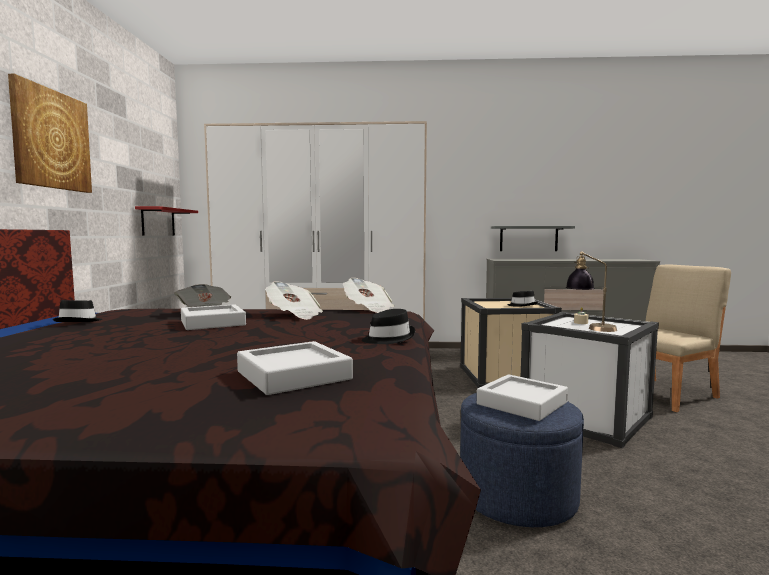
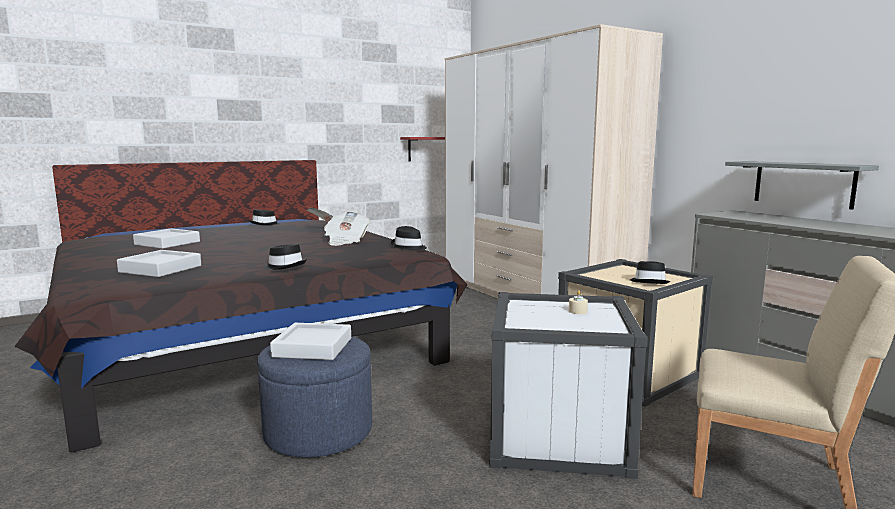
camera: 55 degrees right, 5 degrees up
picture [8,74,92,193] -> none
grey tray [181,304,246,330] -> grey tray moved to [133,228,200,249]
newspaper [343,278,394,313] -> black hat [391,226,427,251]
table lamp [566,251,617,332] -> none

